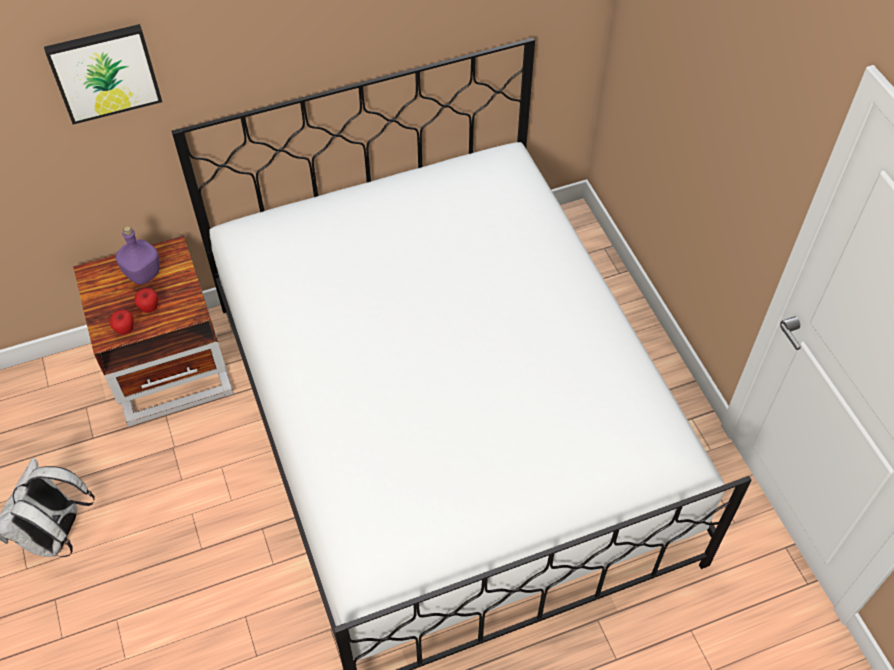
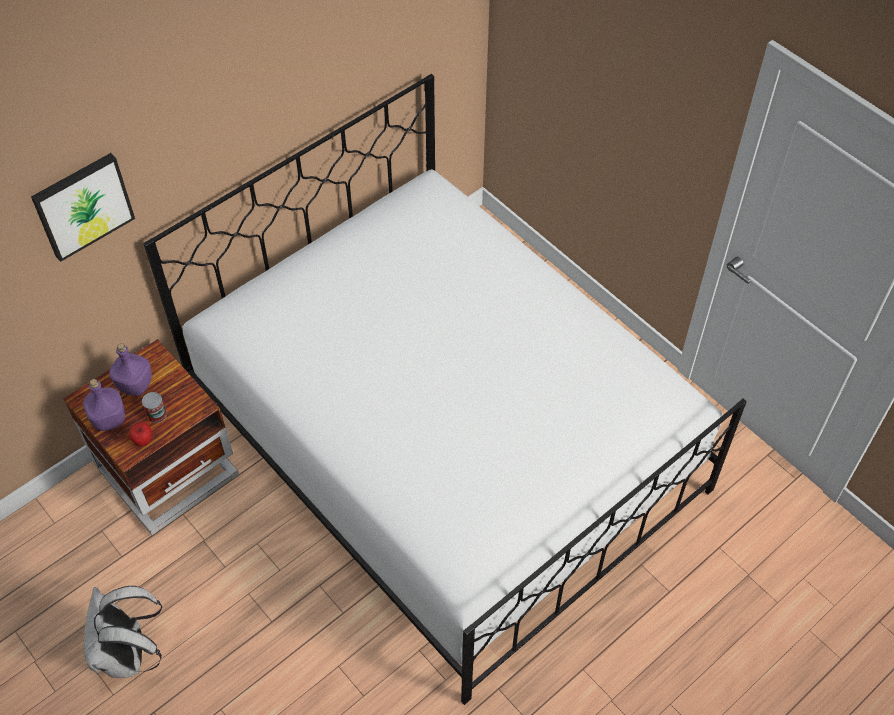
camera: 20 degrees left, 0 degrees up
apple [134,288,158,313] -> can [142,392,167,423]
none -> purple bottle [83,379,125,431]

